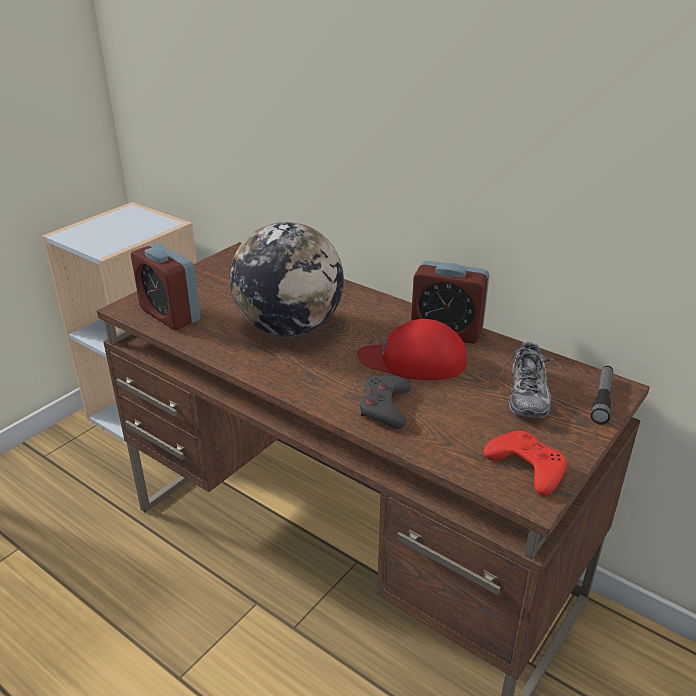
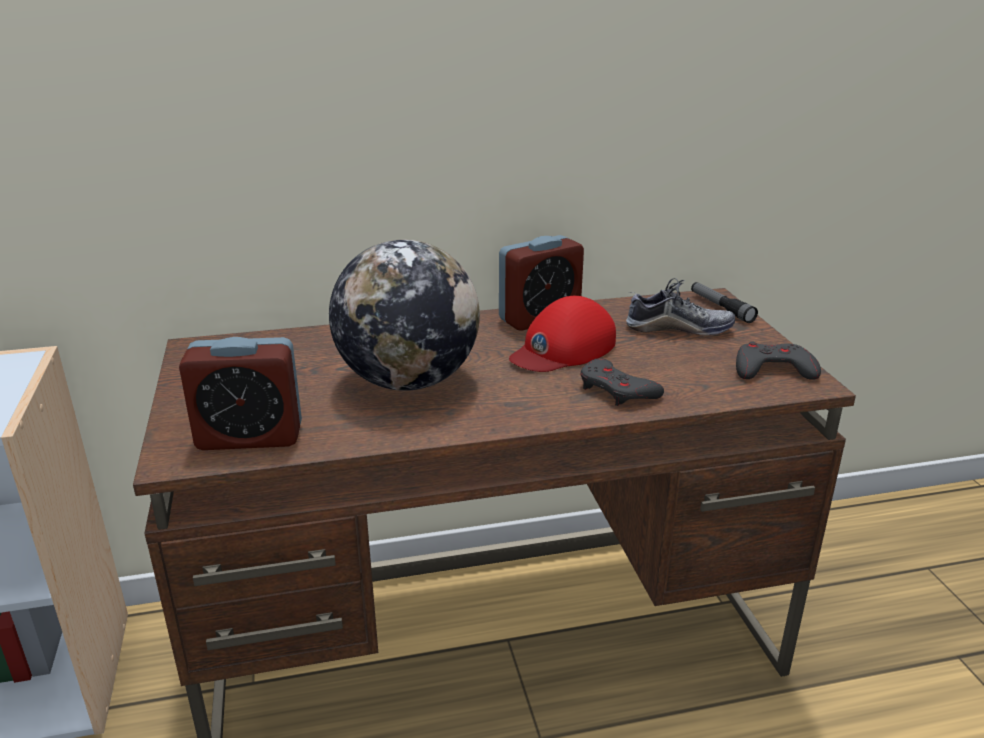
camera: 50 degrees left, 5 degrees down
red game controller [483,431,567,496] -> grey game controller [736,341,821,380]
shoe [503,342,562,418] -> shoe turned 45 degrees counterclockwise [626,278,735,336]

